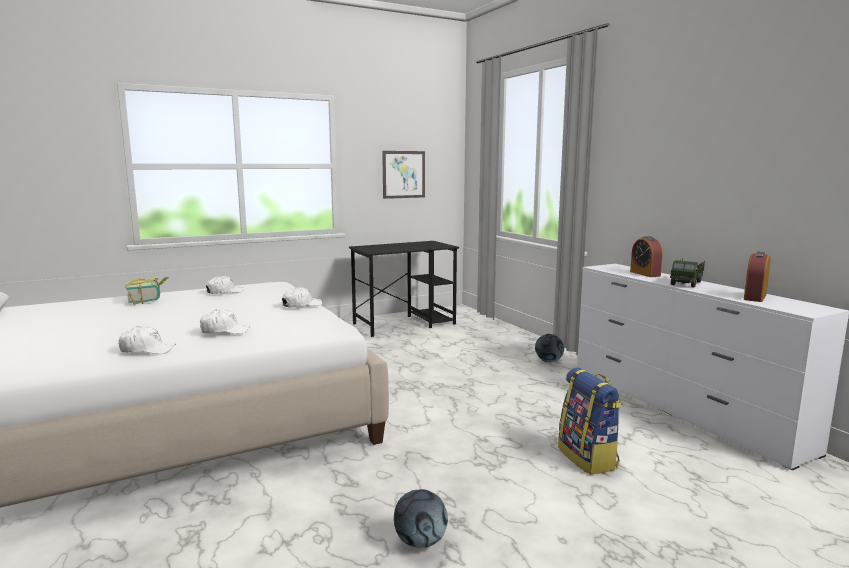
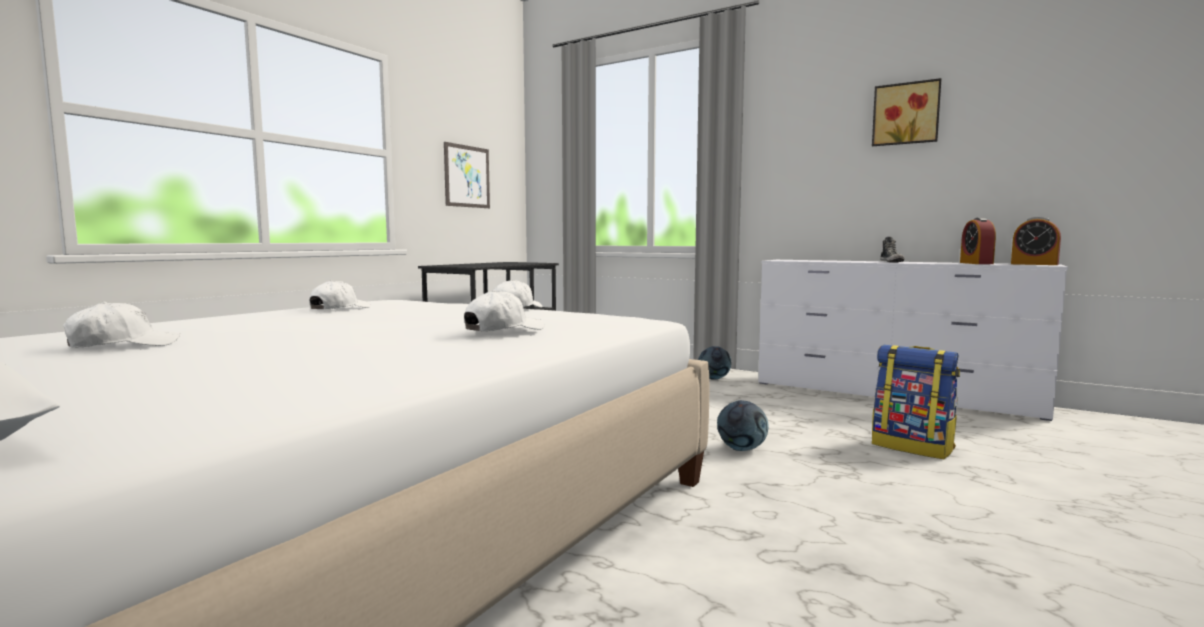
camera: 30 degrees left, 5 degrees down
white cap [118,325,176,354] -> white cap moved to [63,301,180,348]
book [125,277,169,304] -> none
football [394,489,448,548] -> football moved to [717,400,769,451]
alarm clock [630,236,663,277] -> alarm clock moved to [1011,217,1061,265]
toy truck [670,259,705,287] -> shoe [880,237,904,262]
none -> picture [872,78,942,146]

